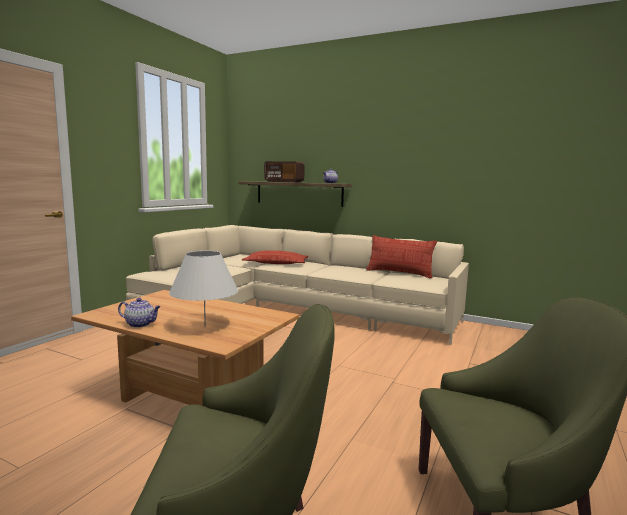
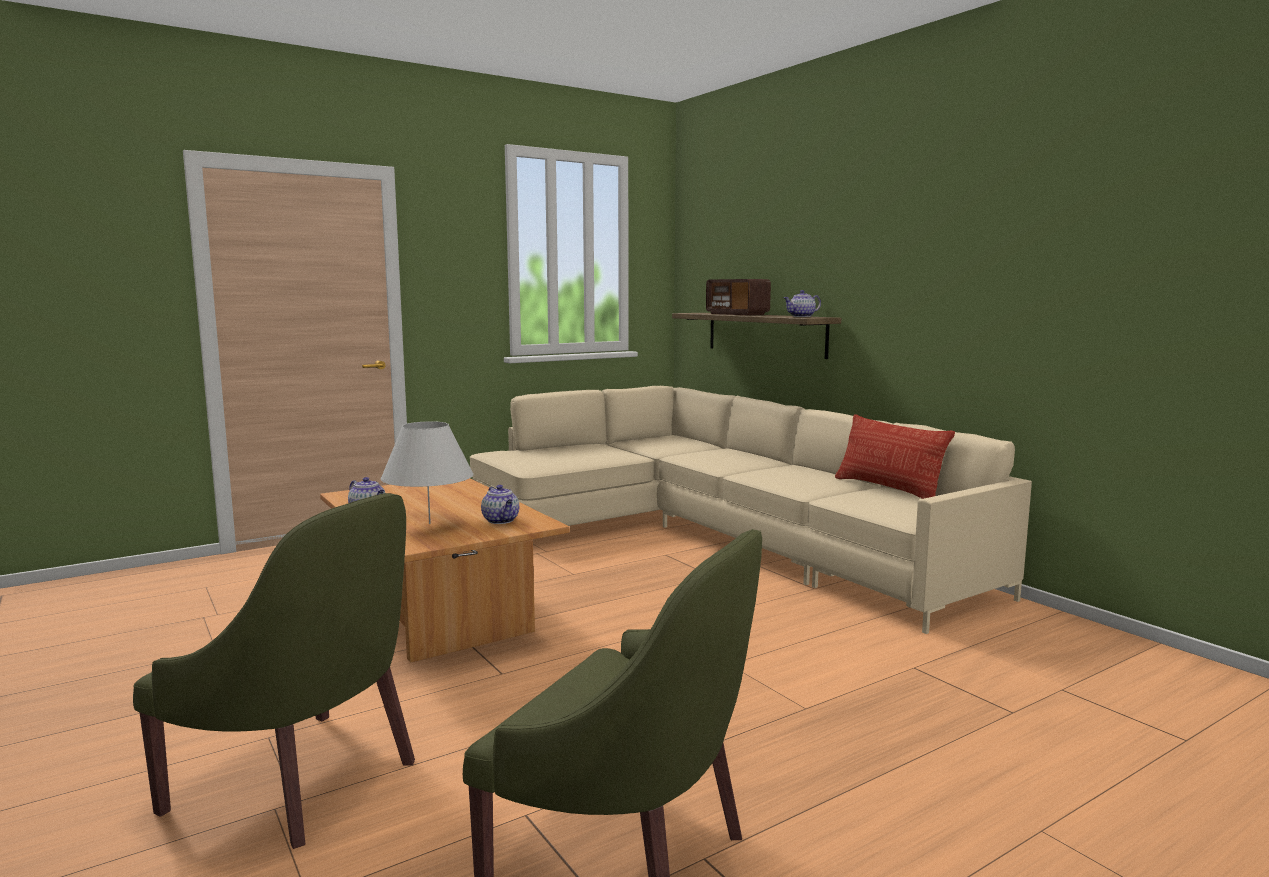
camera: 30 degrees right, 0 degrees up
pillow [242,250,308,264] -> none
none -> teapot [481,485,519,524]

